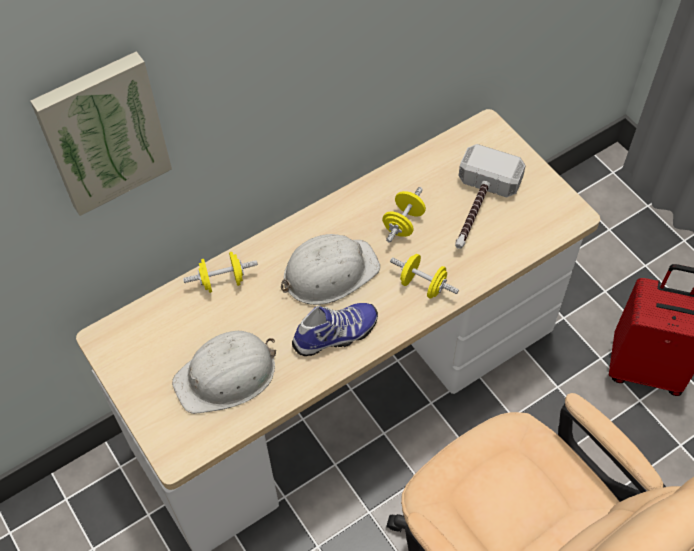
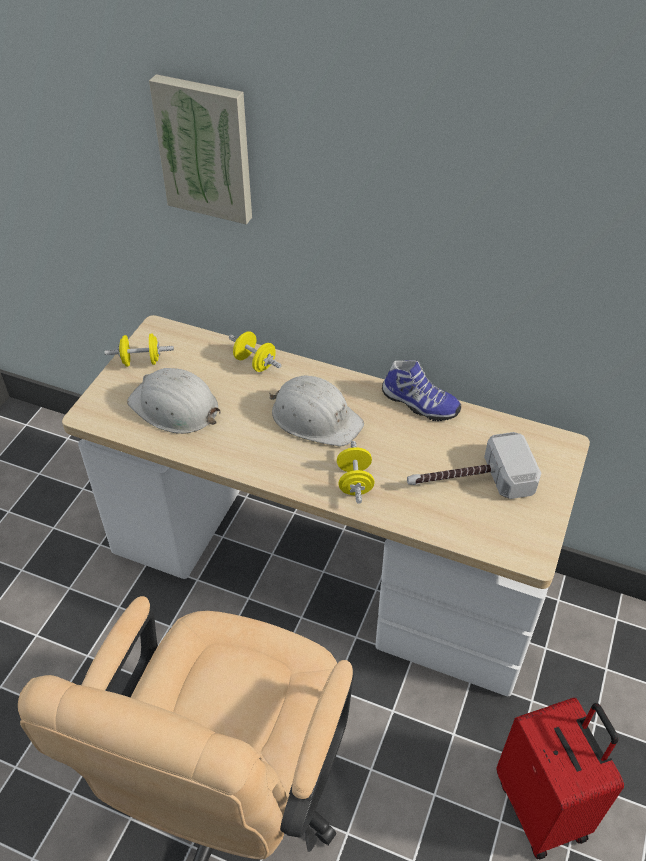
camera: 55 degrees right, 10 degrees down
shoe [292,303,378,356] -> shoe moved to [382,360,461,421]
yellow dumbbell [382,187,426,243] -> yellow dumbbell moved to [105,333,174,367]

